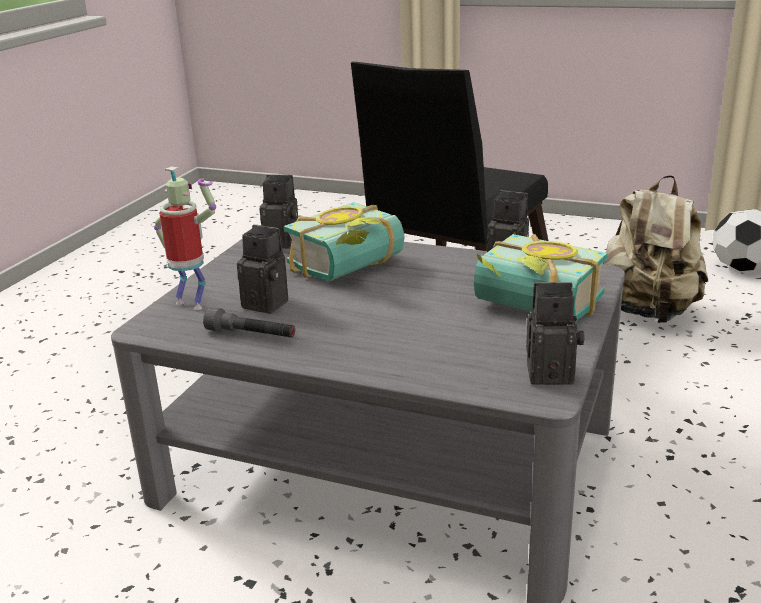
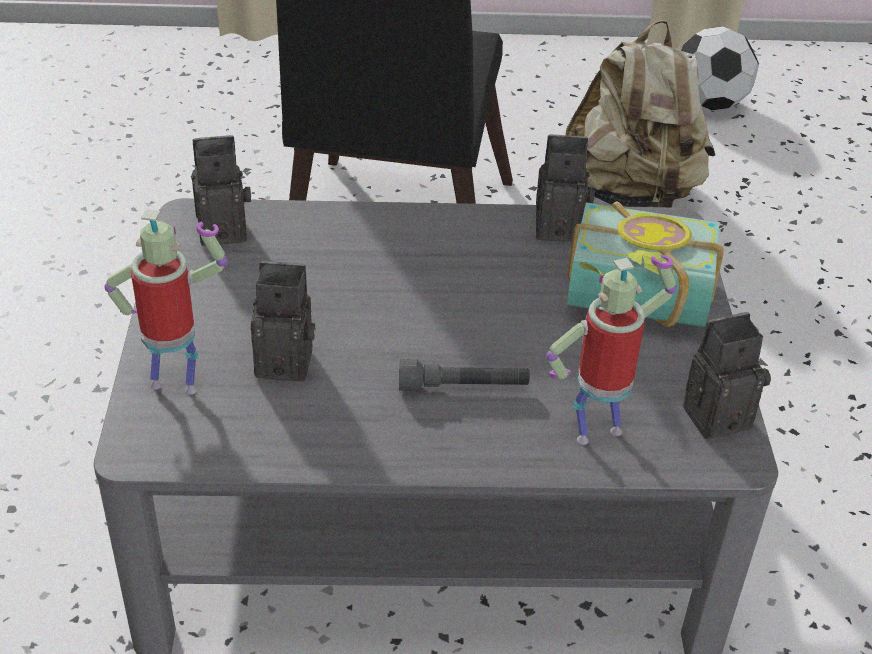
camera: 25 degrees left, 15 degrees up
grey flashlight [203,307,295,337] -> grey flashlight moved to [399,359,530,391]
book [284,202,404,282] -> none
none -> toy robot [546,254,676,445]

